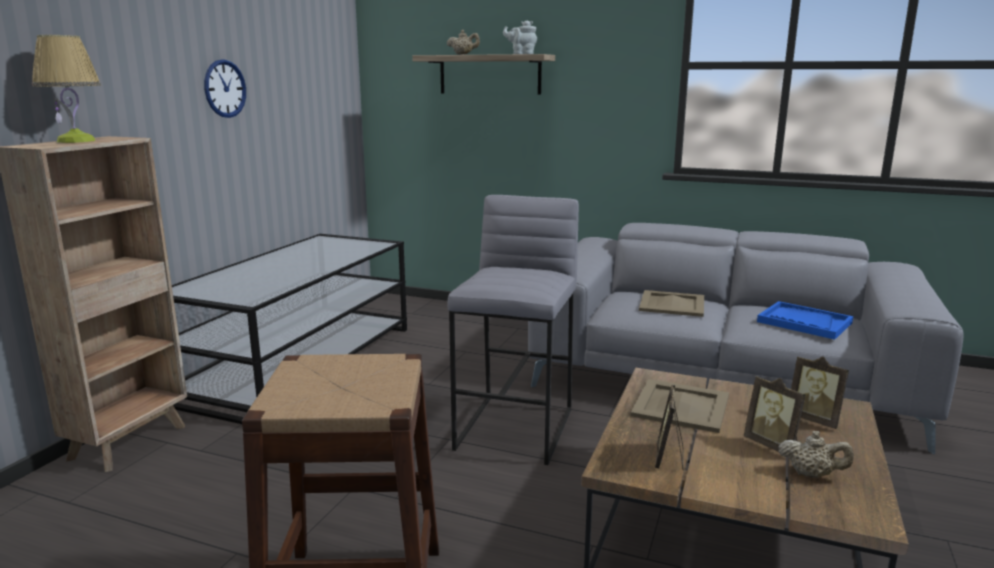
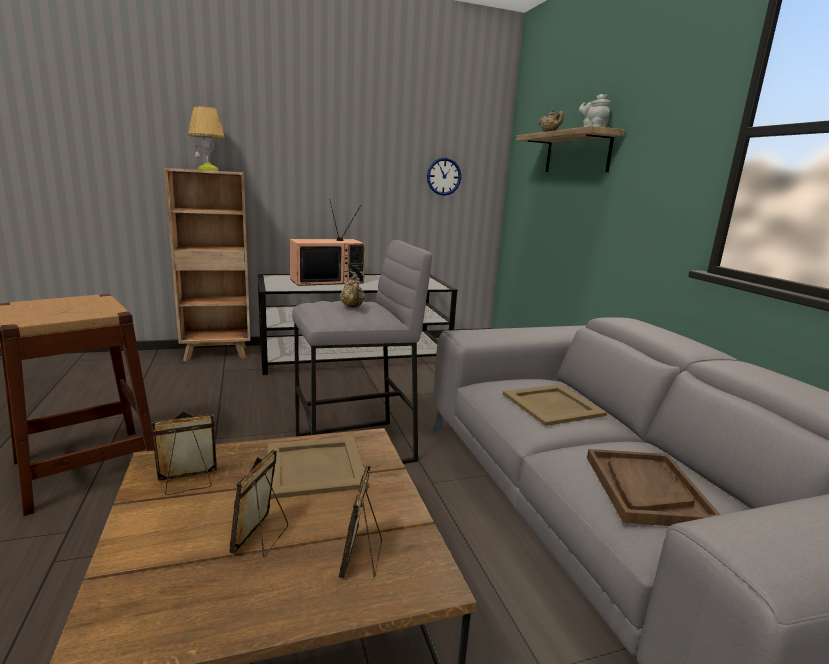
camera: 50 degrees right, 0 degrees up
wall clock [204,59,246,118] -> wall clock moved to [427,158,461,196]
blue tray [757,301,853,340] -> brown tray [587,449,720,526]
beige teapot [778,431,854,478] -> beige teapot moved to [340,276,365,308]
none -> television [289,199,365,286]

